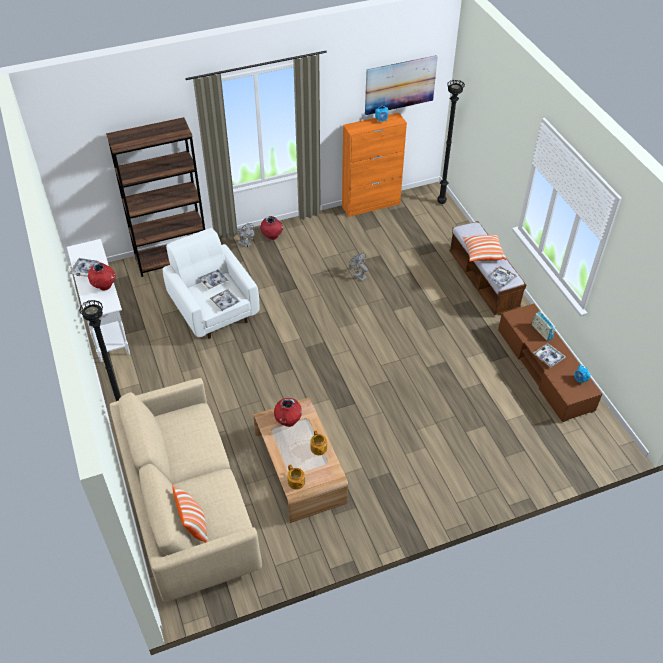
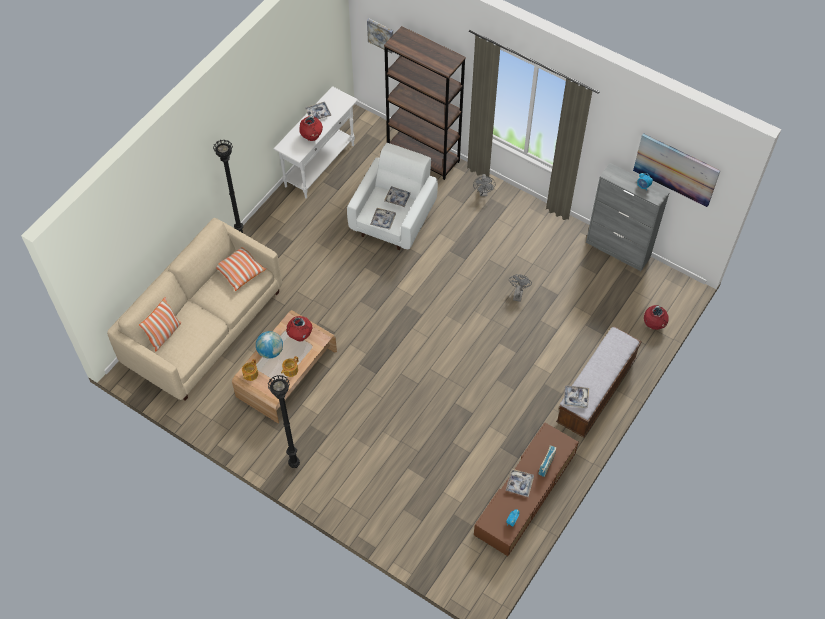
camera: 55 degrees right, 10 degrees up
red vase [260,216,283,240] -> red vase moved to [644,305,669,330]
orange cabinet [342,113,407,217] -> grey cabinet [586,163,670,271]
black floor lamp [437,80,465,204] -> black floor lamp moved to [268,375,300,468]
pillow [463,234,507,262] -> pillow moved to [216,247,266,291]
none -> globe [256,331,283,359]
none -> picture [367,19,393,54]

